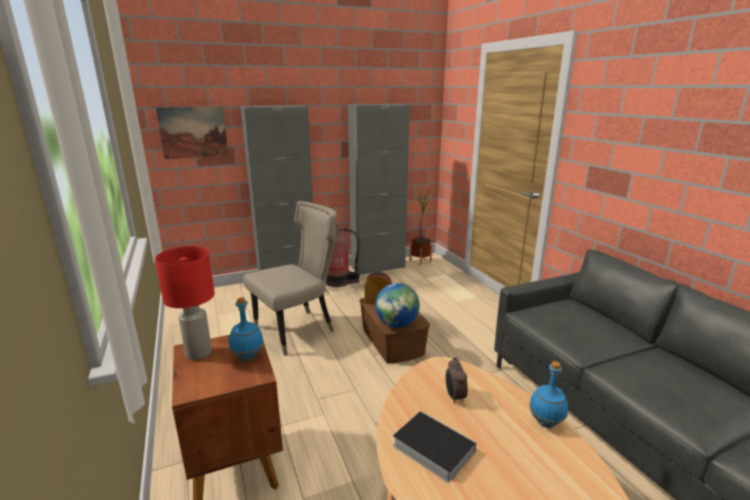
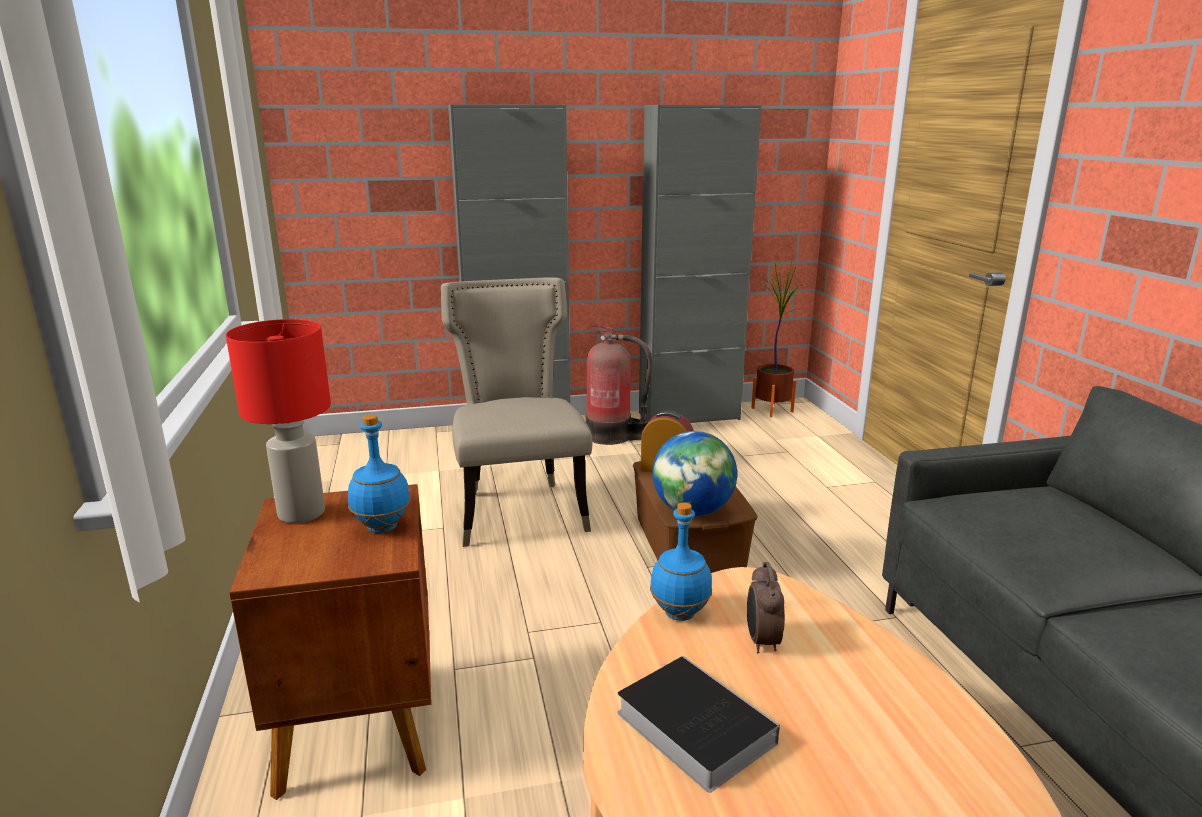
camera: 10 degrees right, 0 degrees up
picture [156,106,229,159] -> none
beige chair [243,201,337,356] -> beige chair turned 75 degrees counterclockwise [441,277,592,547]
blue bottle [529,361,568,428] -> blue bottle moved to [650,502,712,621]

